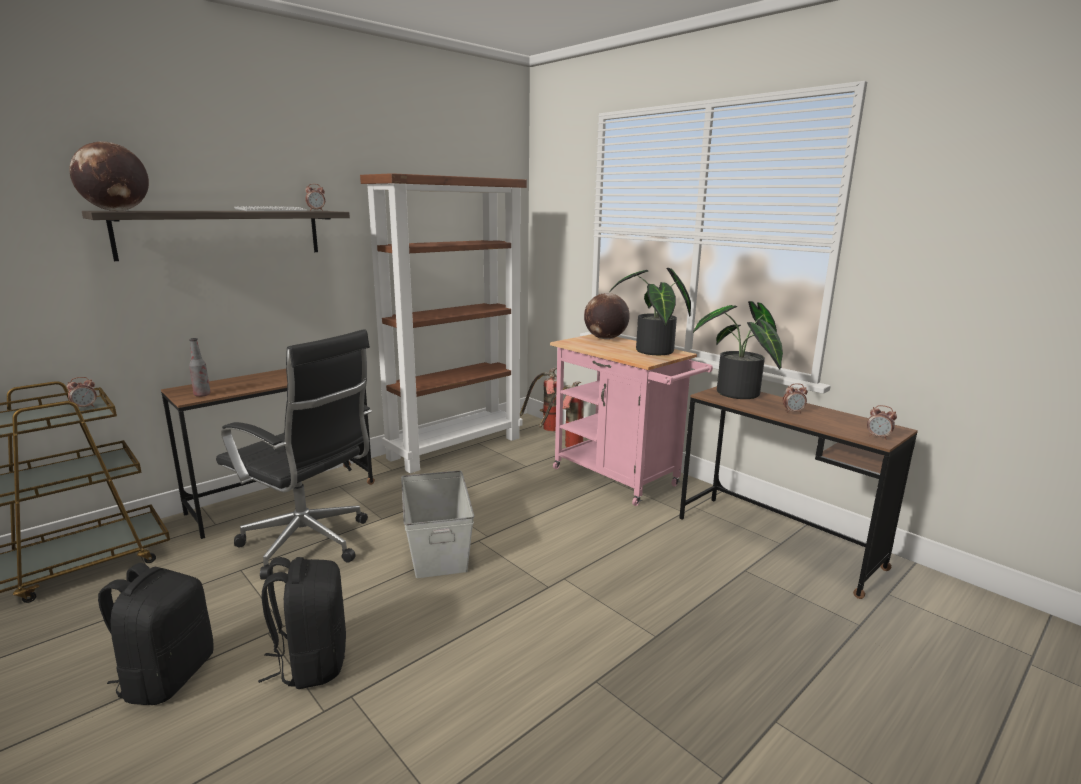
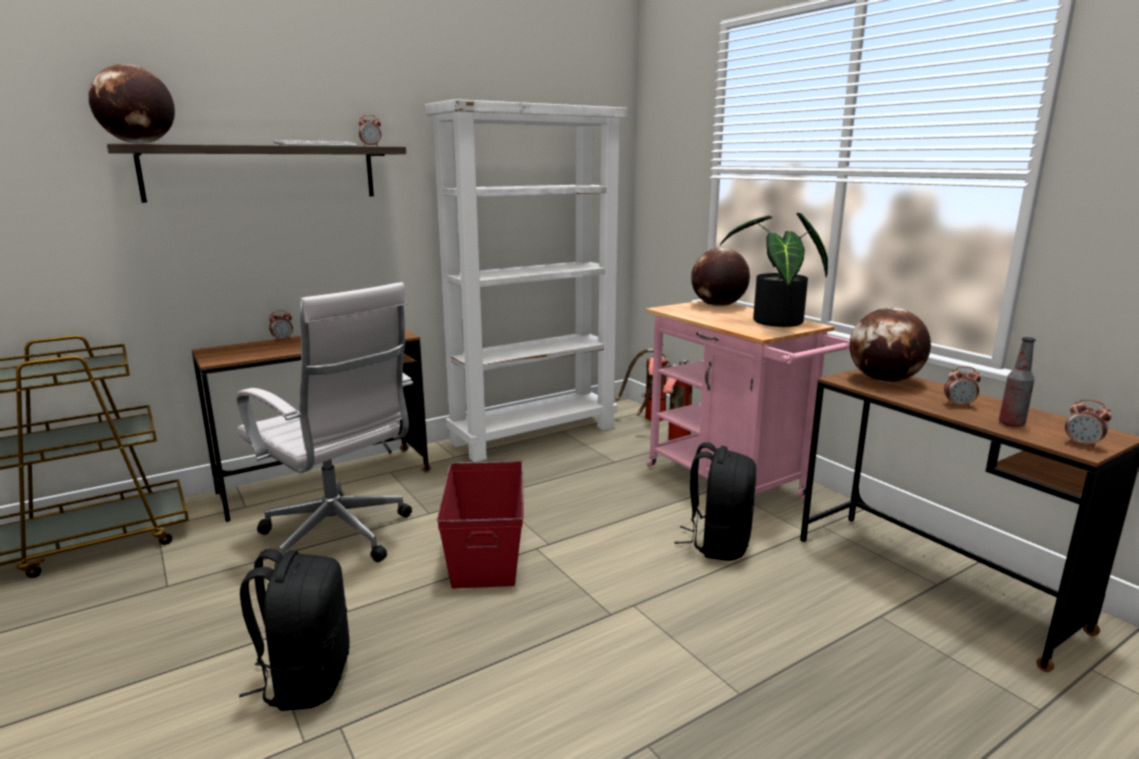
camera: 10 degrees right, 0 degrees up
alarm clock [67,377,97,407] -> alarm clock moved to [269,310,293,341]
black backpack [98,563,213,705] -> black backpack moved to [674,442,756,561]
bottle [189,338,211,397] -> bottle moved to [999,337,1036,427]
black office chair [216,329,372,580] -> white office chair [237,282,413,570]
brown bookcase [360,173,527,473] -> white bookcase [425,99,628,462]
grey storage box [401,471,474,578] -> red storage box [437,461,524,588]
potted plant [693,301,783,399] -> globe [850,307,931,383]

